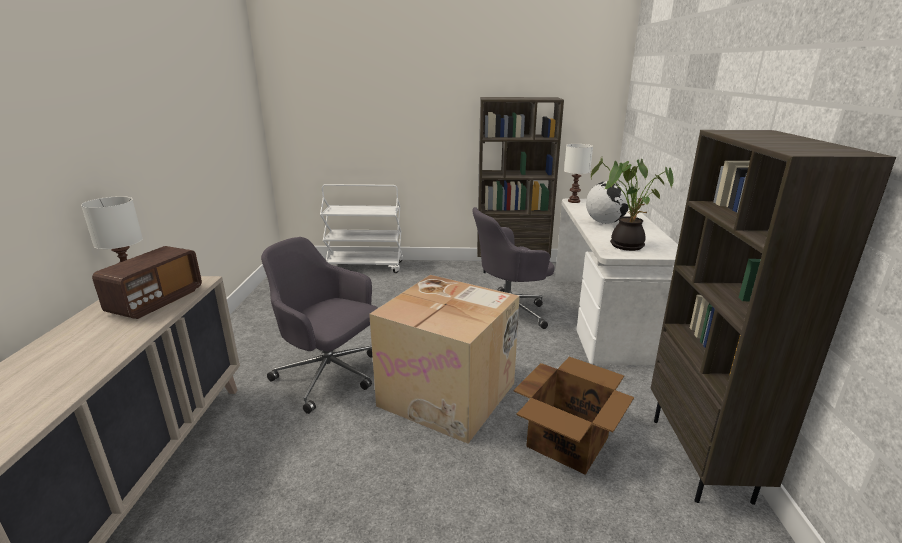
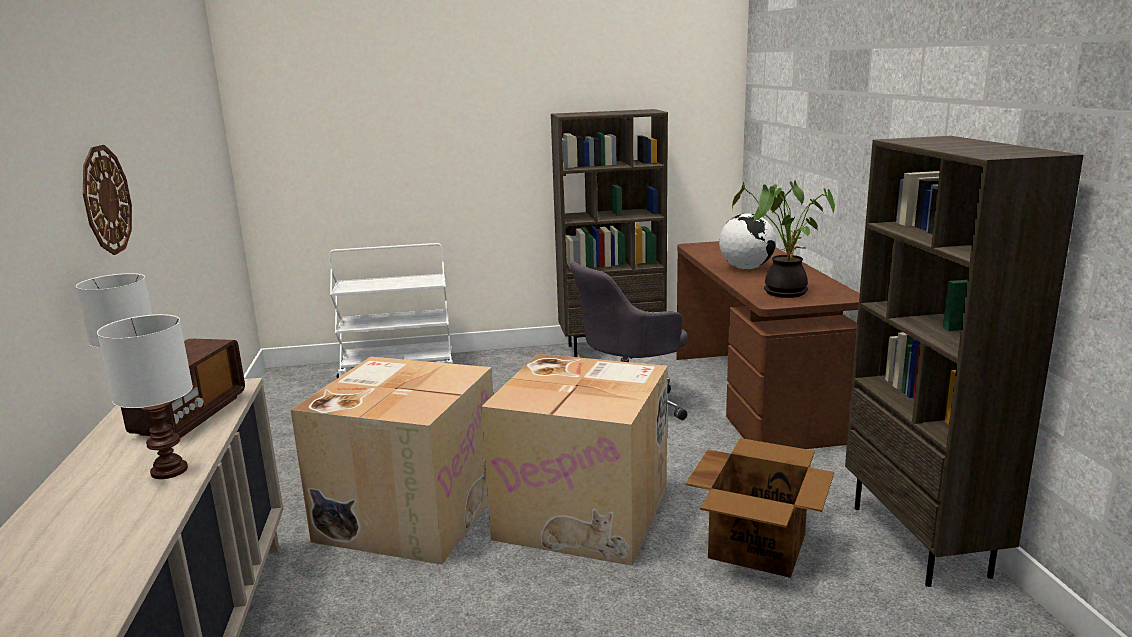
camera: 10 degrees left, 5 degrees down
grey office chair [261,237,378,414] -> cardboard box [291,357,493,565]
white desk [555,199,678,366] -> brown desk [677,241,860,449]
white table lamp [564,144,593,203] -> white table lamp moved to [97,314,193,479]
none -> wall clock [83,145,132,255]

